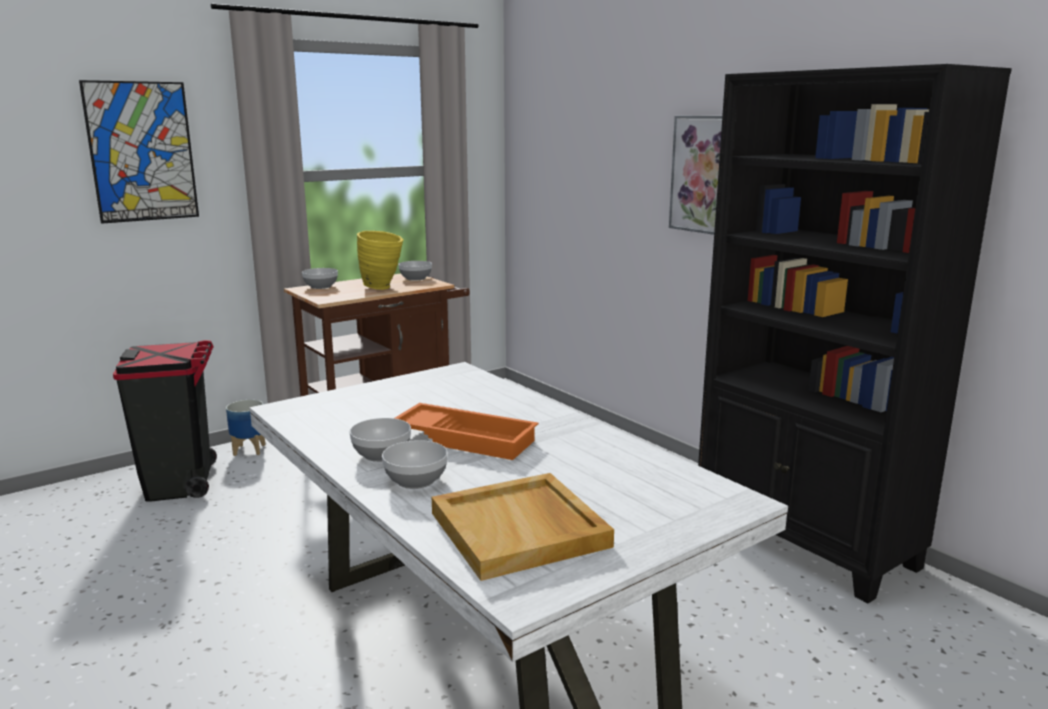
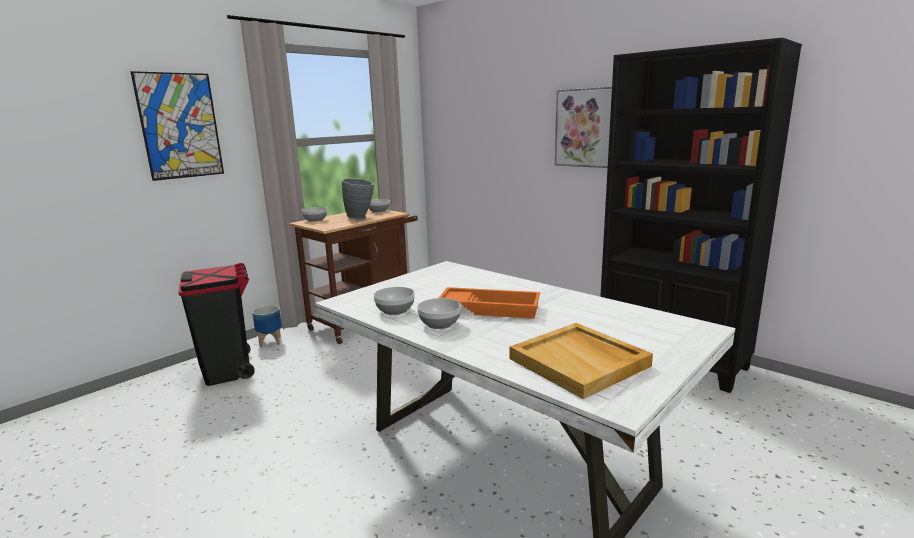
camera: 10 degrees left, 0 degrees up
yellow vase [357,231,404,290] -> grey vase [342,178,374,219]
bowl [382,440,448,489] -> bowl moved to [373,287,415,315]

